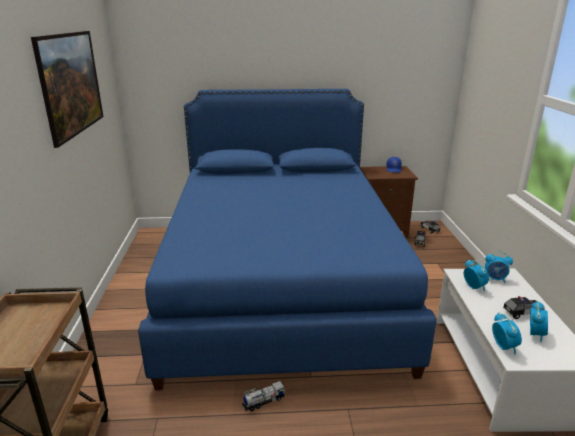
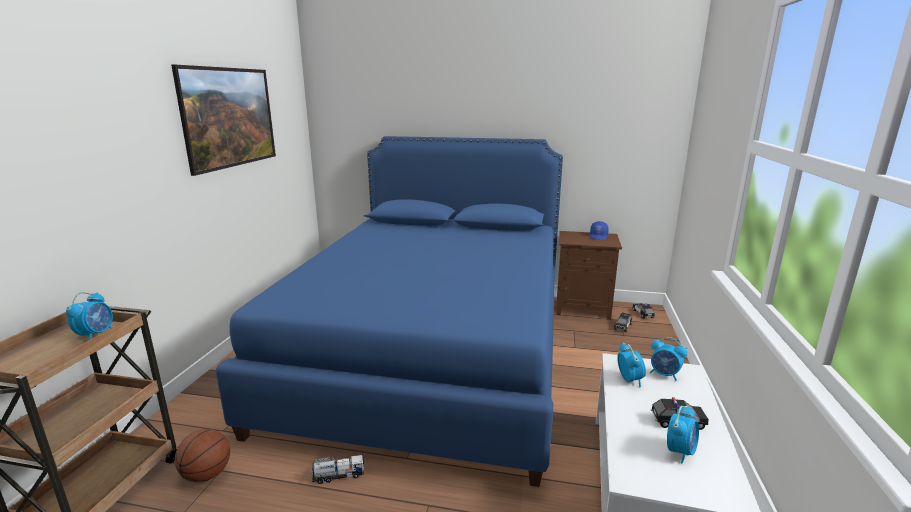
camera: 15 degrees right, 5 degrees down
alarm clock [492,312,522,354] -> alarm clock moved to [66,292,113,340]
none -> basketball [175,429,230,482]

